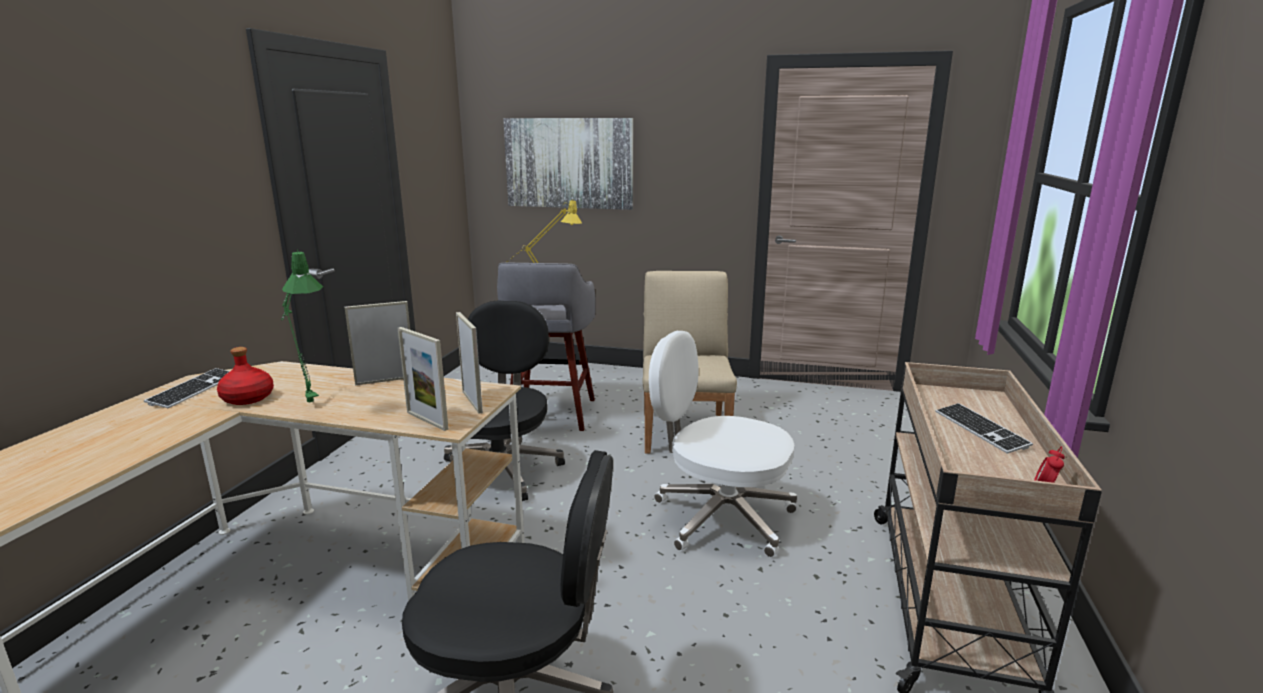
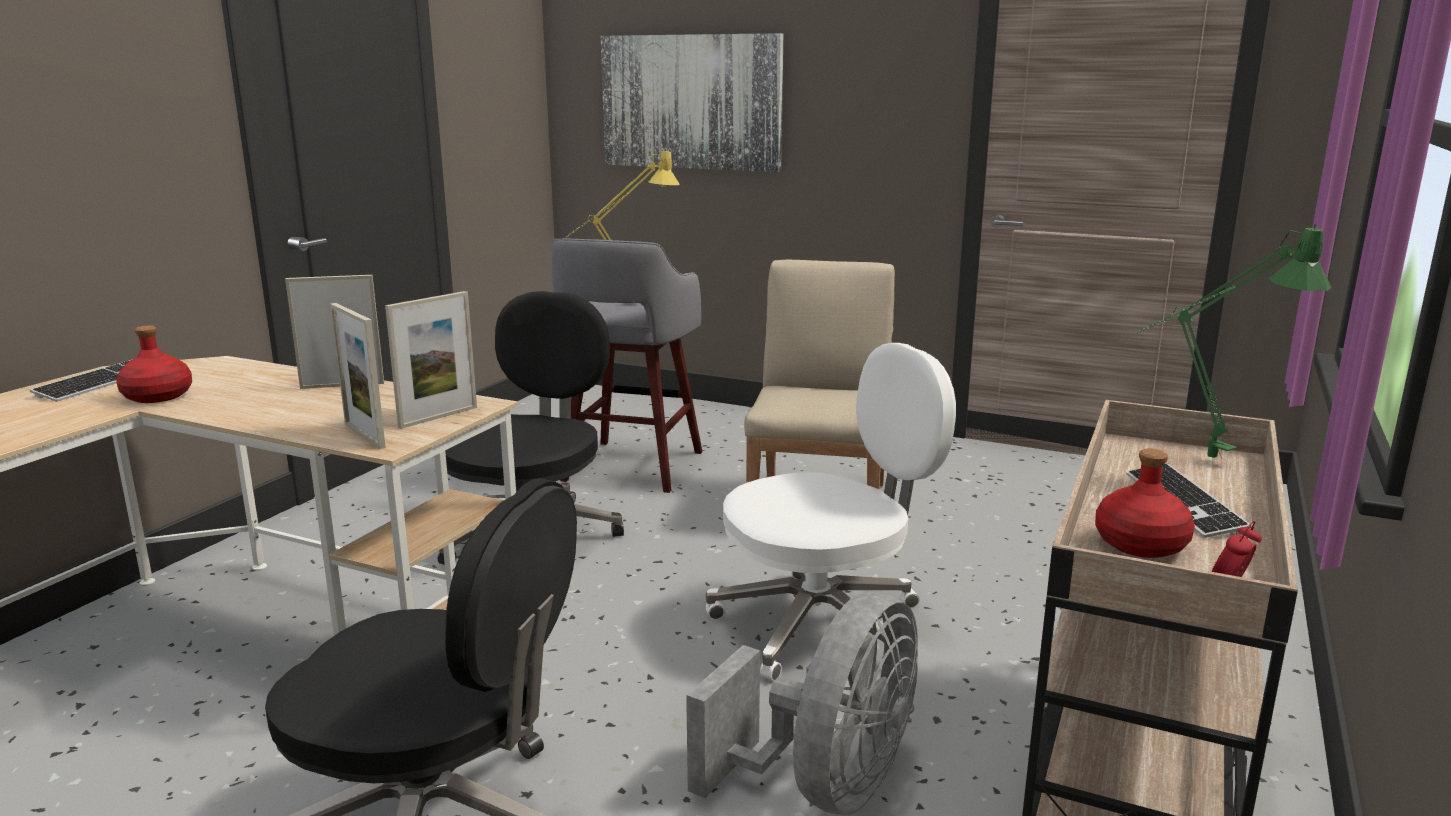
camera: 10 degrees right, 0 degrees up
green table lamp [281,250,323,402] -> green table lamp moved to [1137,224,1331,458]
picture frame [456,312,483,414] -> picture frame turned 60 degrees clockwise [385,291,477,429]
white office chair [649,331,797,558] -> white office chair turned 120 degrees clockwise [706,343,956,681]
none -> grey fan [686,592,918,815]
none -> red bottle [1095,449,1195,558]

